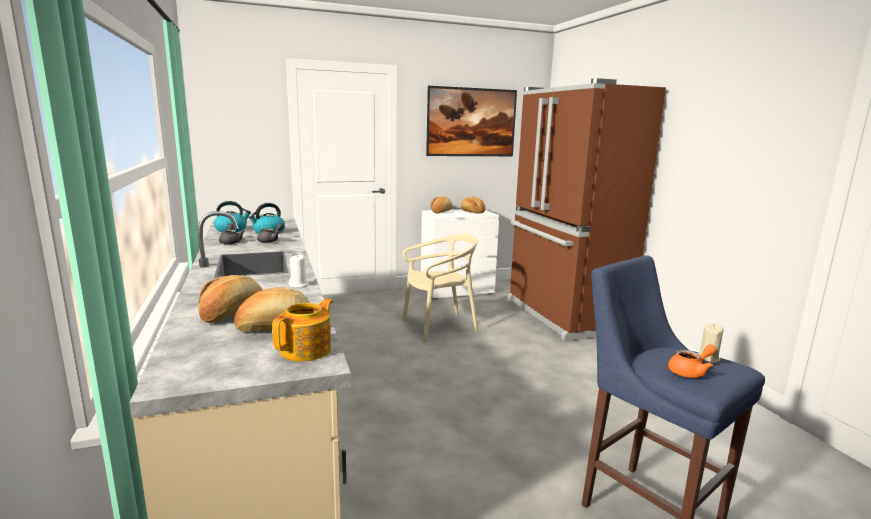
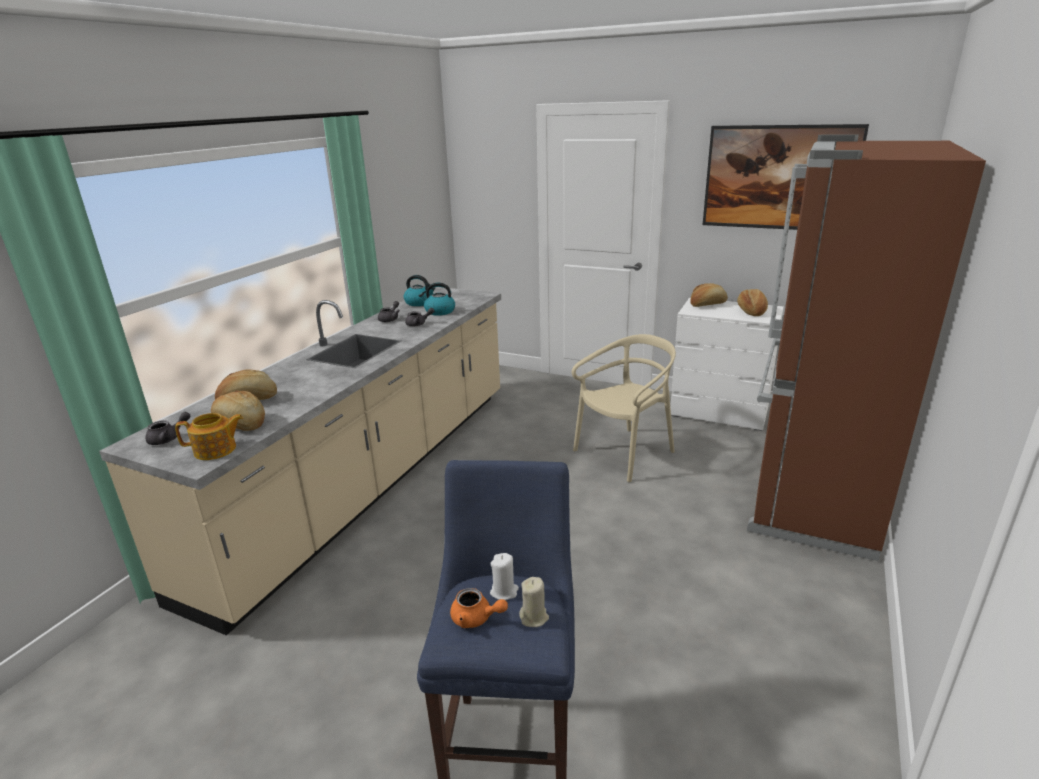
camera: 45 degrees right, 10 degrees up
white candle [289,254,309,288] -> white candle moved to [490,553,519,600]
beige chair [402,234,479,343] -> beige chair turned 60 degrees counterclockwise [572,334,676,482]
none -> grey teapot [145,412,190,445]

